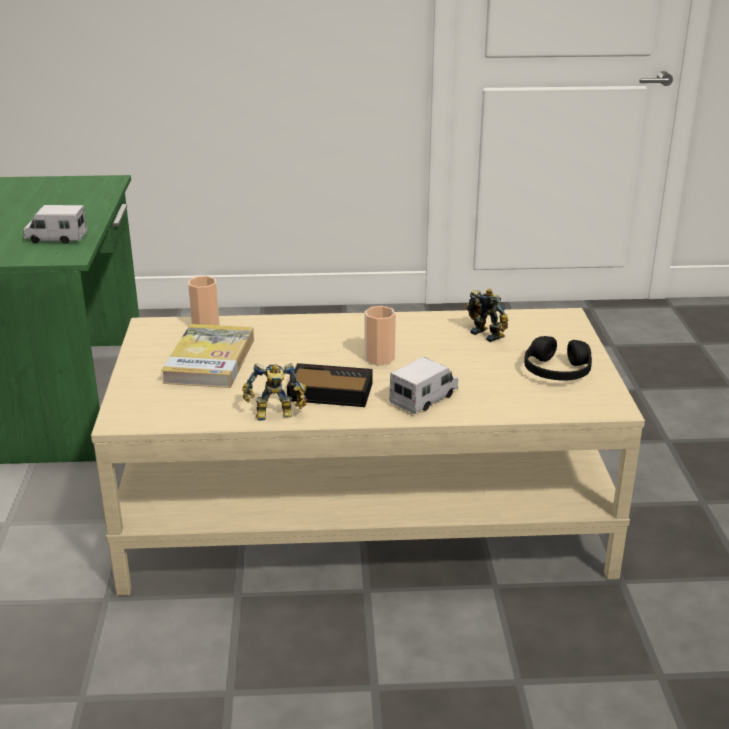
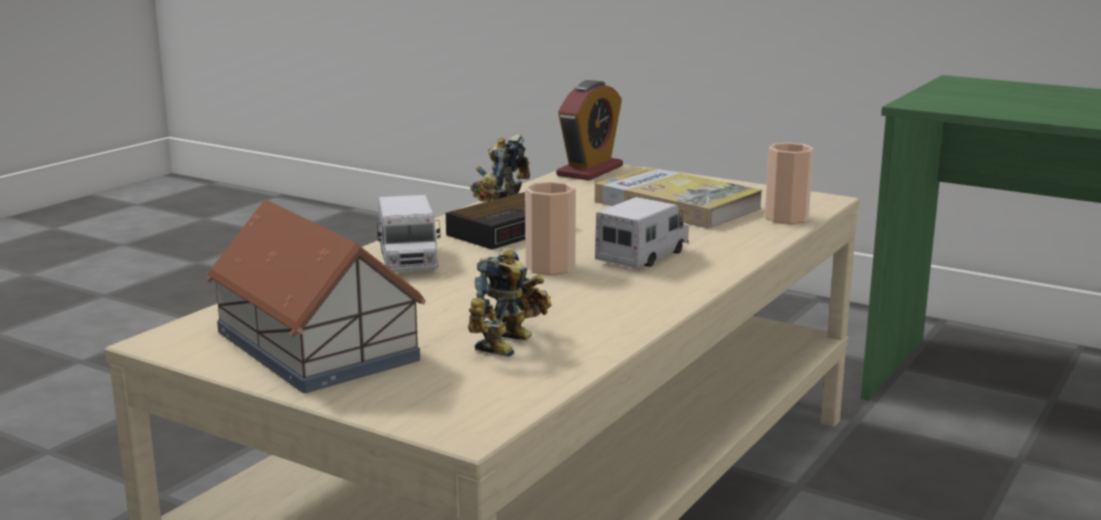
camera: 125 degrees right, 10 degrees down
toy truck [23,205,87,244] -> toy truck moved to [595,197,689,269]
toy robot [466,289,509,342] -> toy robot turned 60 degrees counterclockwise [468,247,552,357]
black headphones [524,336,592,381] -> toy house [206,199,426,393]
none -> alarm clock [556,80,623,180]

